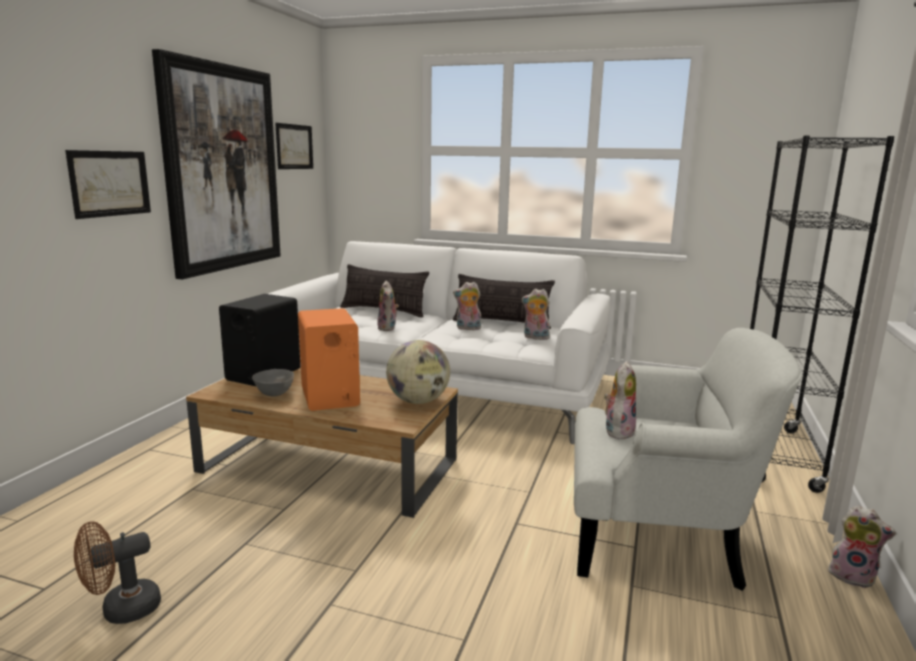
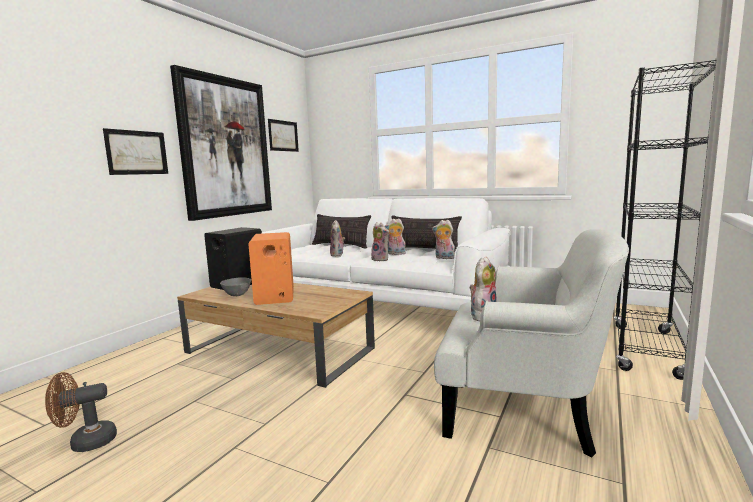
camera: 10 degrees right, 5 degrees down
globe [386,340,450,404] -> none
plush toy [828,505,896,588] -> plush toy moved to [371,222,390,261]

